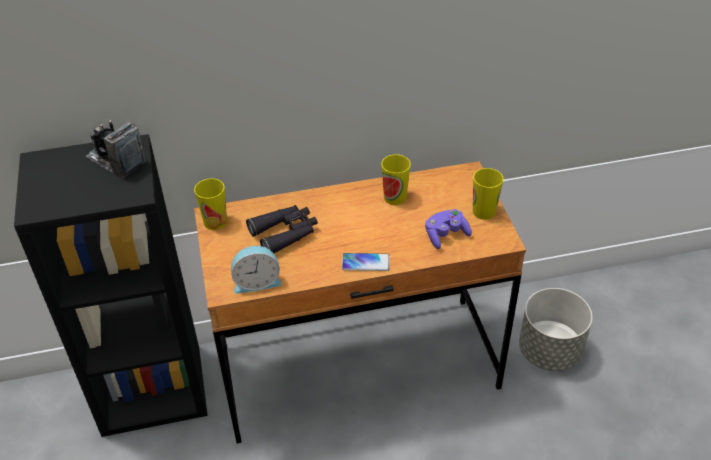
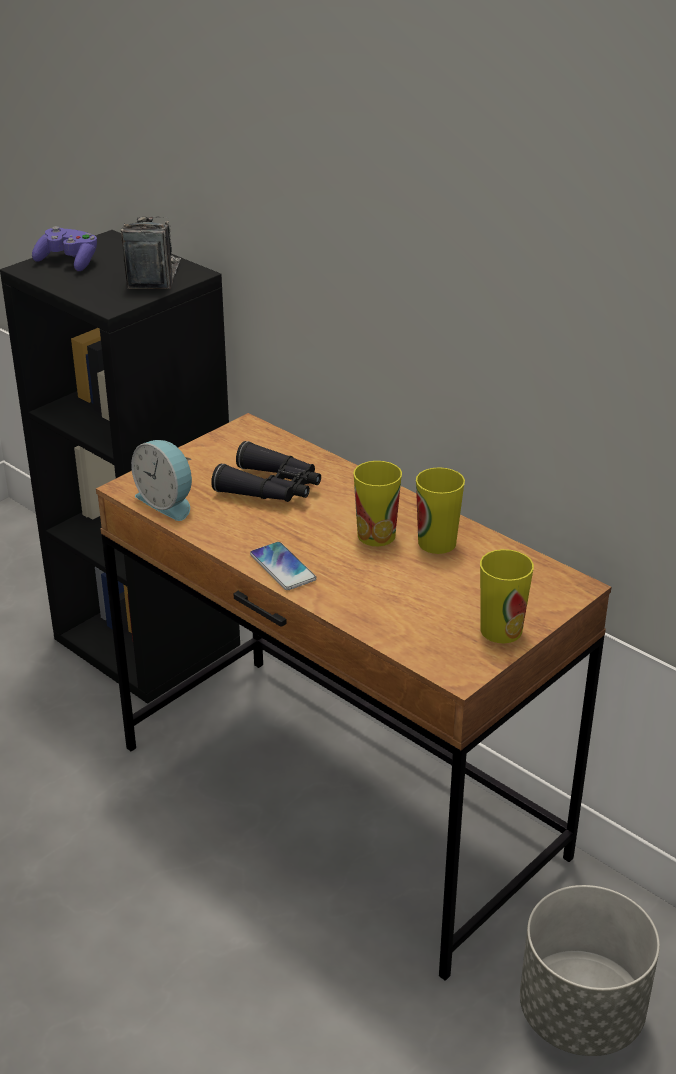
camera: 55 degrees right, 10 degrees down
cup [194,178,227,230] -> cup moved to [353,461,402,546]
purple game controller [425,209,472,249] -> purple game controller moved to [32,226,97,271]

